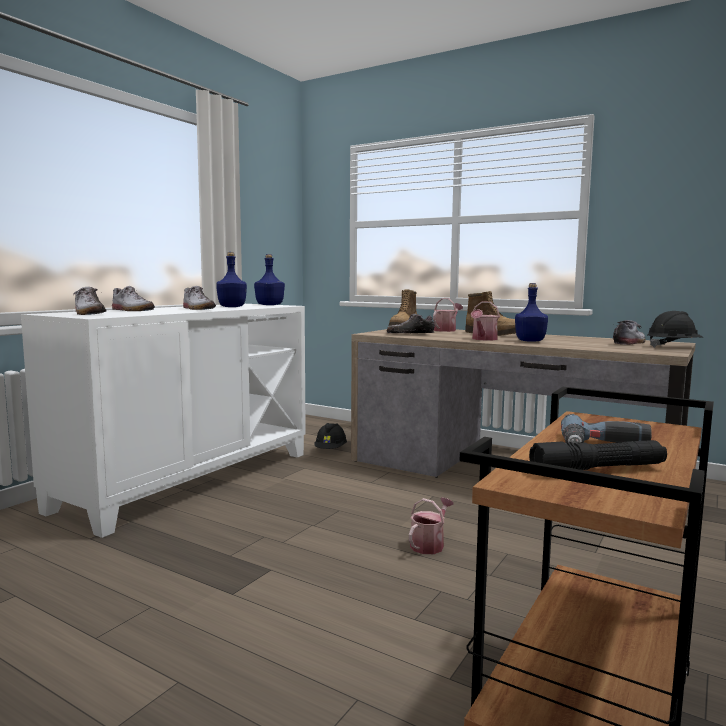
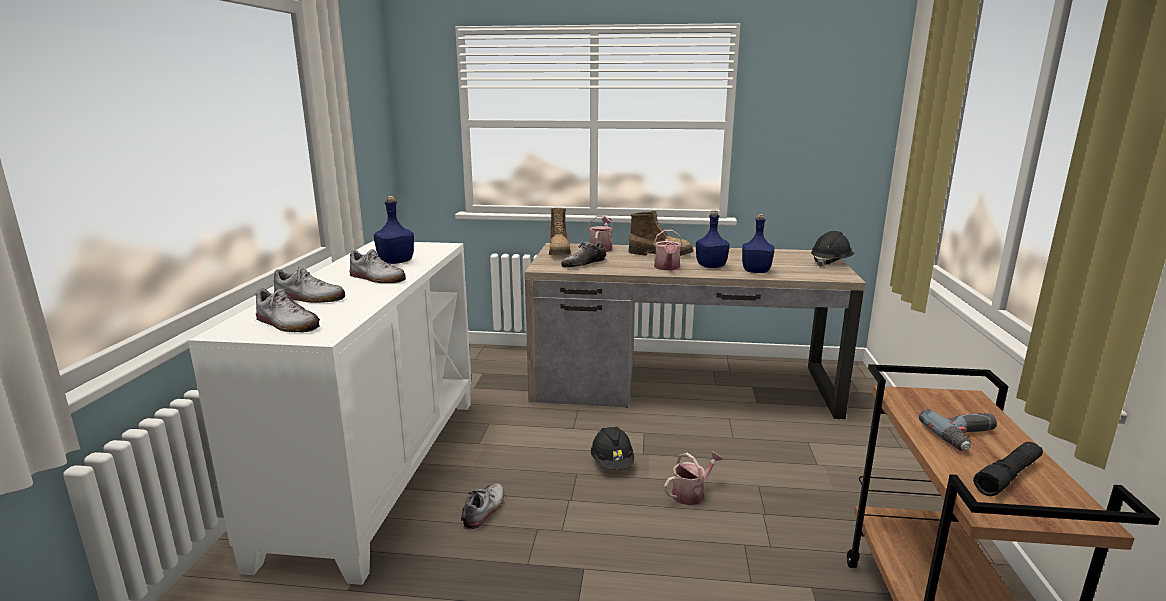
camera: 25 degrees left, 10 degrees up
blue bottle [254,254,285,305] -> blue bottle moved to [742,214,774,273]
black hard hat [314,423,347,449] -> black hard hat moved to [591,426,634,470]
watering can [409,497,454,554] -> watering can turned 45 degrees clockwise [664,451,723,506]
shoe [613,320,645,345] -> shoe moved to [461,483,504,530]

